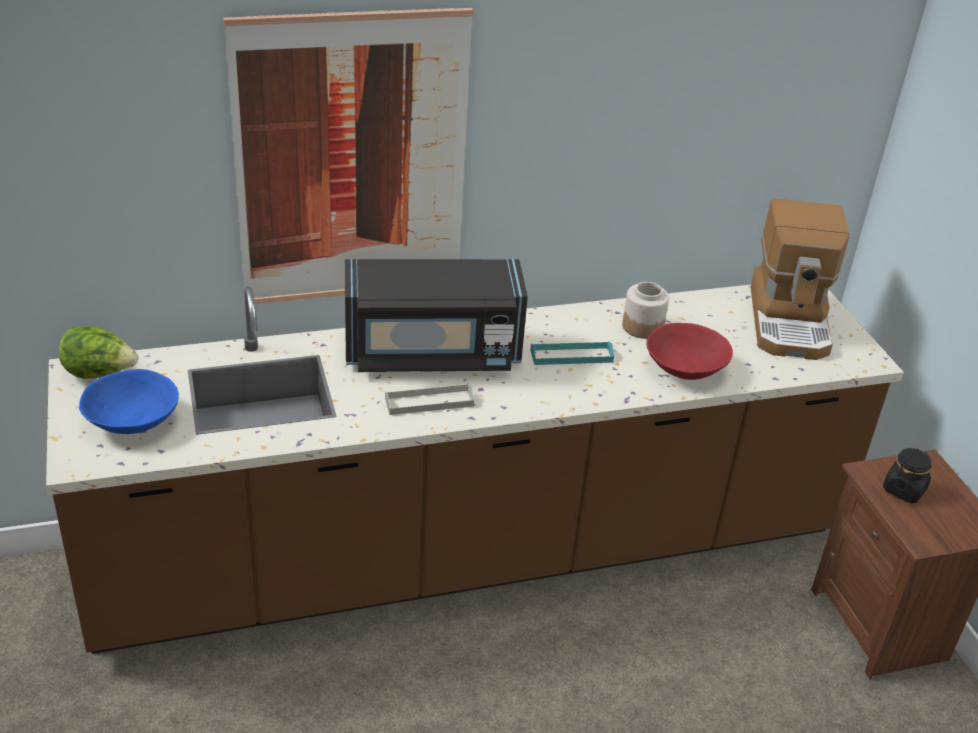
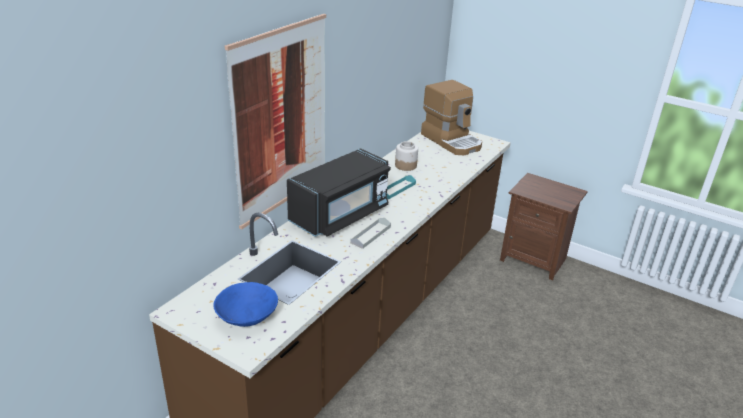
camera: 40 degrees left, 5 degrees down
lettuce [59,326,138,379] -> none
red bowl [646,323,733,380] -> none
black jar [883,448,931,503] -> none

